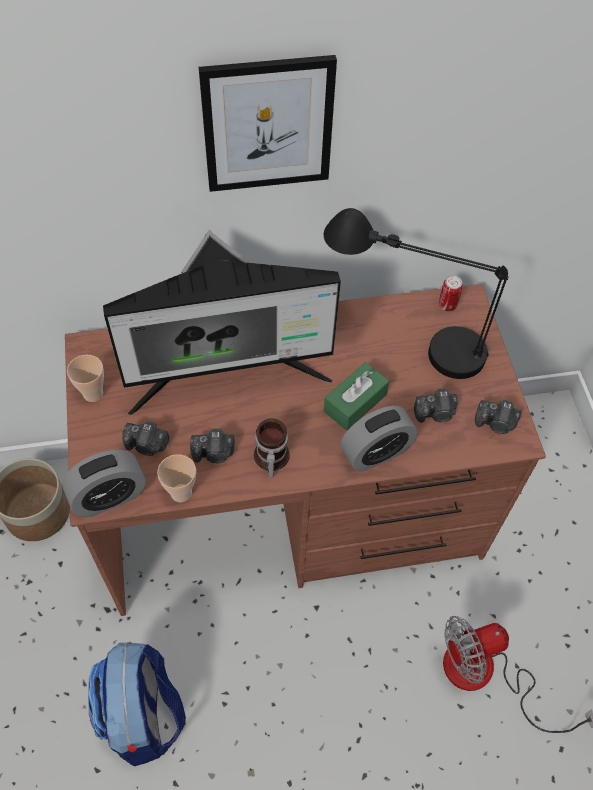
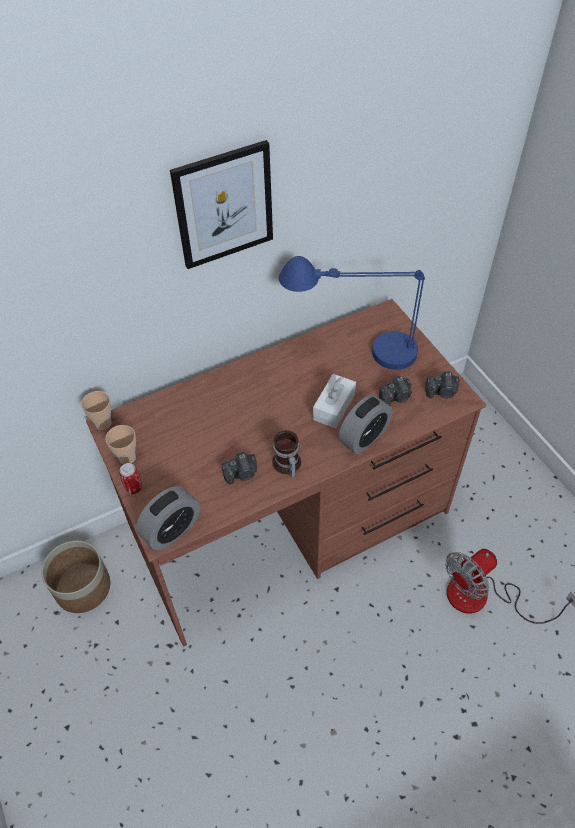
camera: 15 degrees left, 5 degrees down
backpack [88,642,186,766] -> none
monitor [103,230,341,415] -> none
camera [122,421,170,456] -> none
cup [157,454,196,502] -> cup moved to [81,391,111,430]
black table lamp [324,208,508,379] -> blue table lamp [279,256,425,370]
green tissue box [324,362,389,431] -> white tissue box [313,374,356,428]
can [439,276,463,311] -> can moved to [119,463,142,494]

